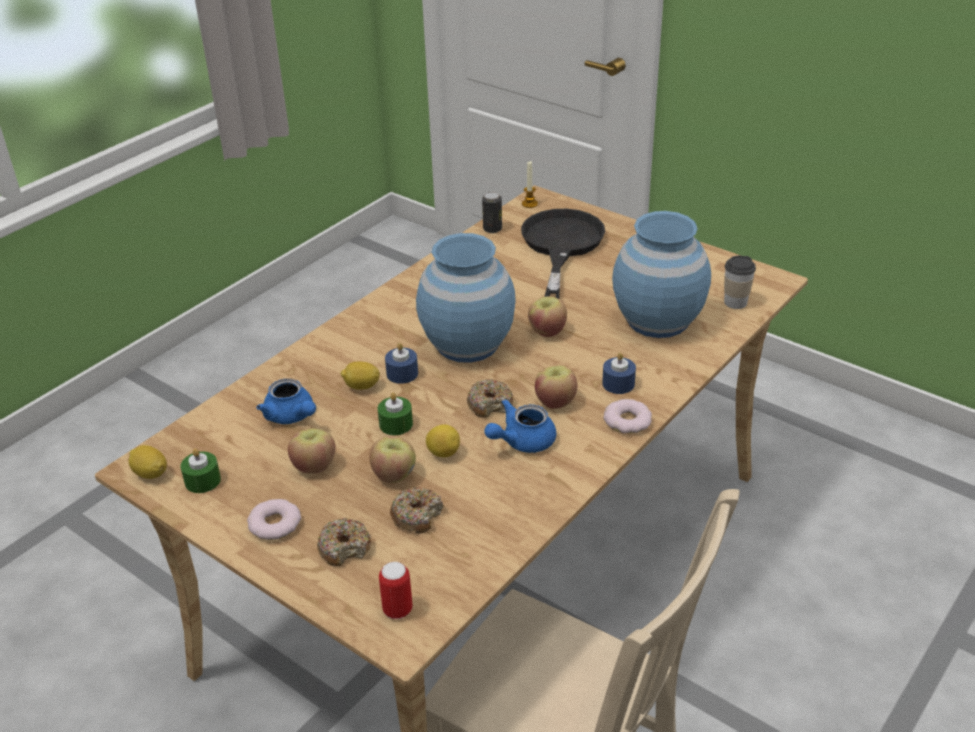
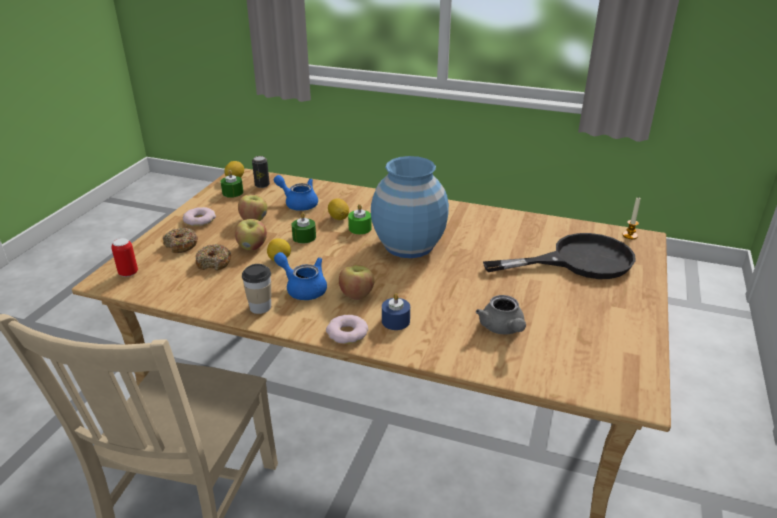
camera: 70 degrees right, 5 degrees down
blue teapot [257,378,316,424] -> blue teapot turned 90 degrees clockwise [274,175,318,211]
blue candle [385,343,418,384] -> green candle [348,204,372,234]
donut [467,379,514,418] -> none
can [482,192,502,233] -> can moved to [252,156,270,188]
apple [528,296,567,337] -> none
blue vase [612,211,711,338] -> grey teapot [476,295,526,334]
cup [724,256,756,309] -> cup moved to [242,264,271,314]

